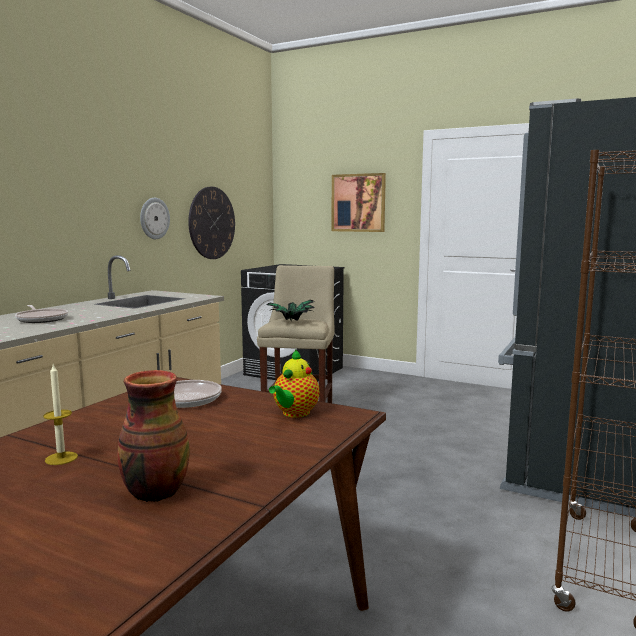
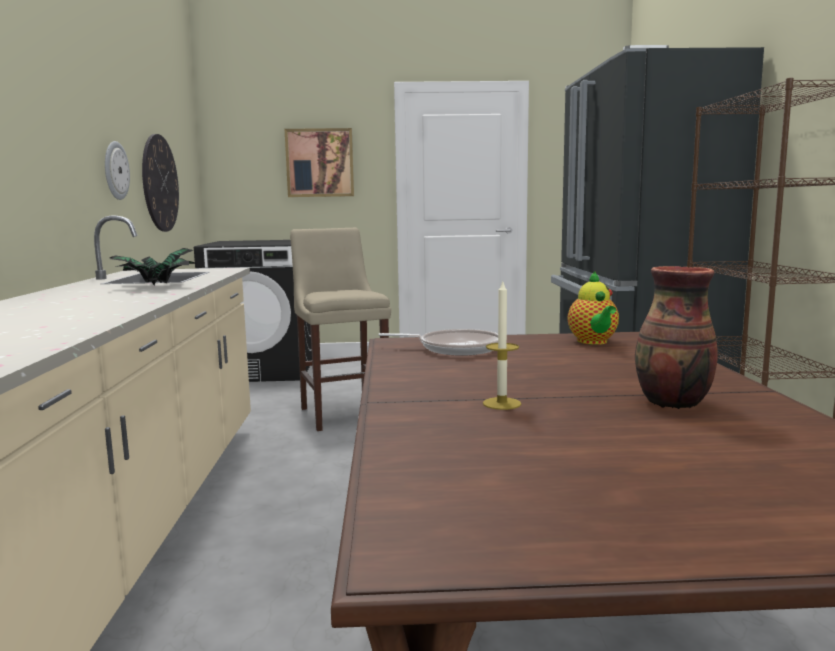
camera: 30 degrees left, 0 degrees up
frying pan [15,305,68,323] -> none
potted plant [266,300,315,321] -> potted plant moved to [110,248,198,285]

